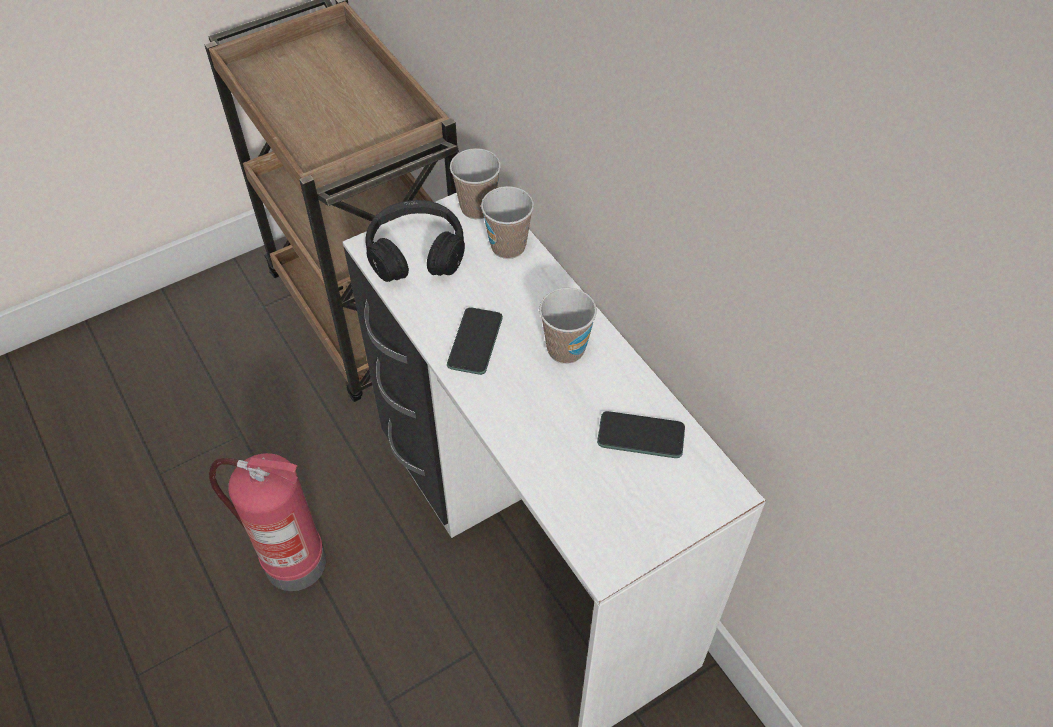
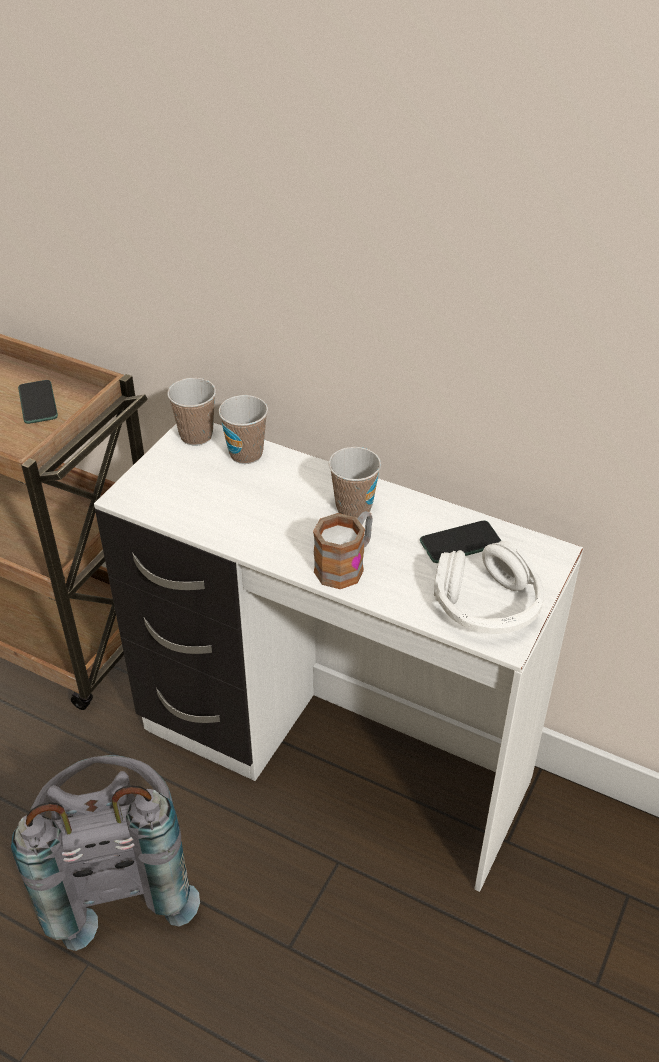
camera: 30 degrees left, 10 degrees down
fire extinguisher [209,453,326,591] -> grey backpack [11,755,200,951]
black headphones [365,200,465,282] -> none
phone [447,307,503,375] -> phone moved to [18,380,58,424]
none -> mug [313,511,373,589]
none -> white headphones [434,541,544,634]

